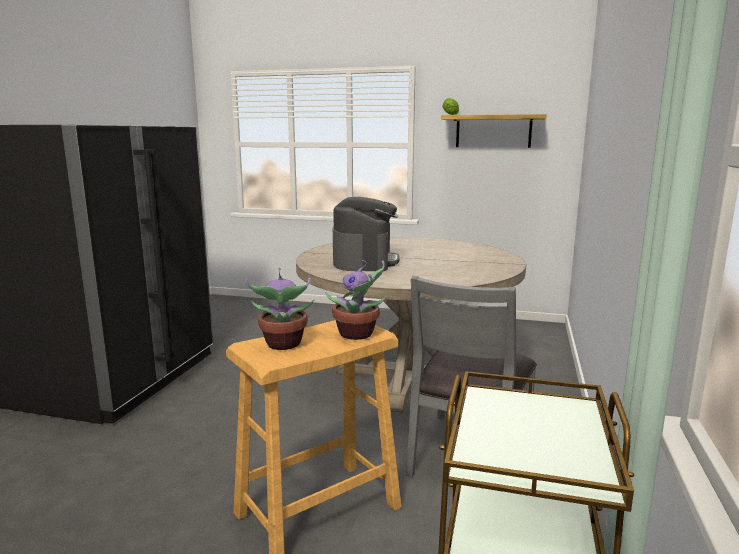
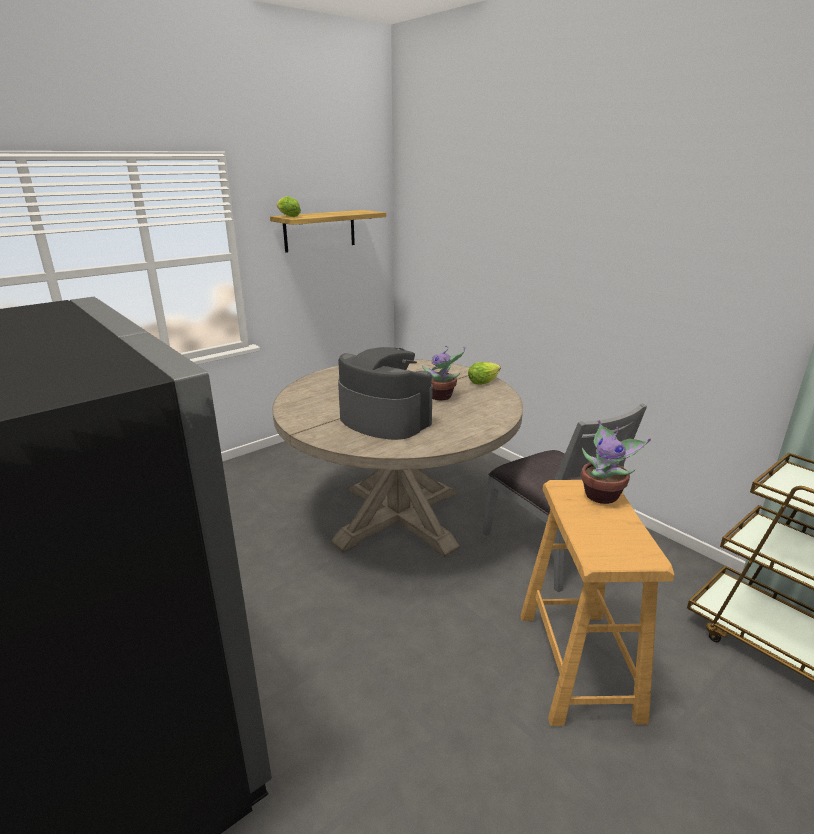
camera: 55 degrees left, 10 degrees up
potted plant [245,268,314,350] -> potted plant moved to [422,346,465,400]
none -> lettuce [468,362,501,385]

